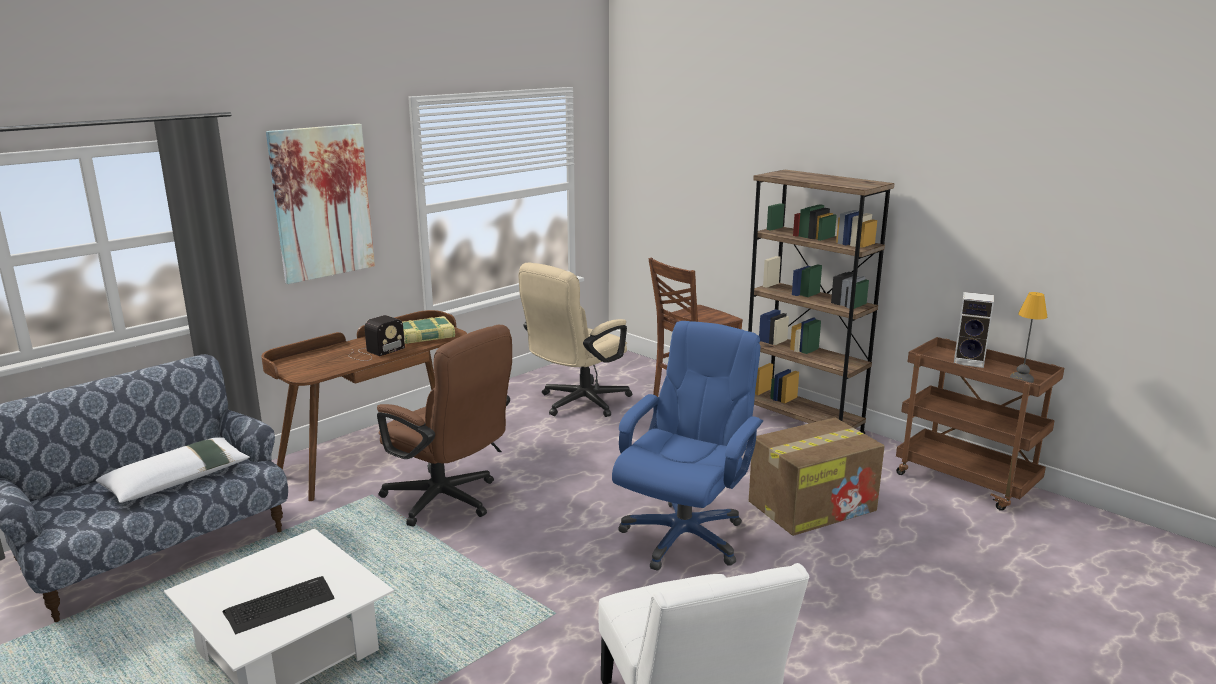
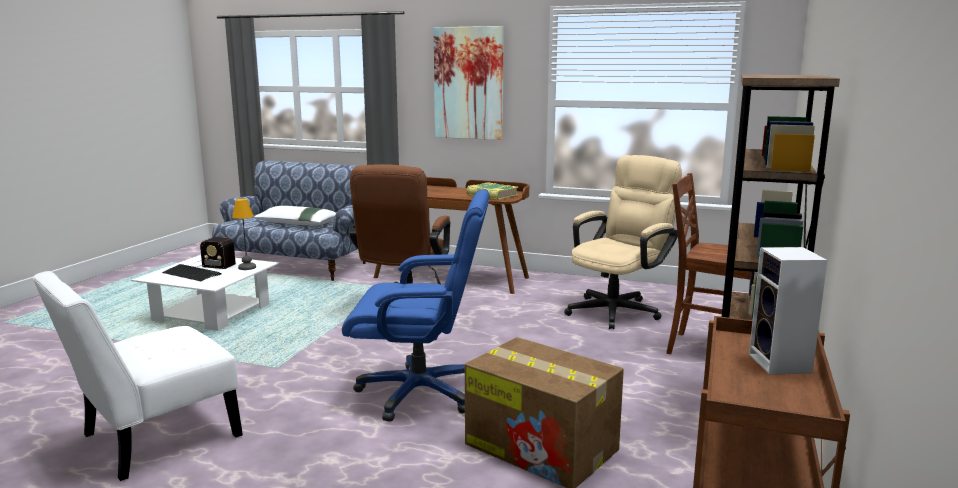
camera: 65 degrees right, 5 degrees down
radio [348,315,405,361] -> radio moved to [192,237,236,269]
beige office chair [518,263,632,417] -> beige office chair turned 120 degrees clockwise [564,155,682,329]
table lamp [1010,292,1047,383] -> table lamp moved to [232,199,256,270]

